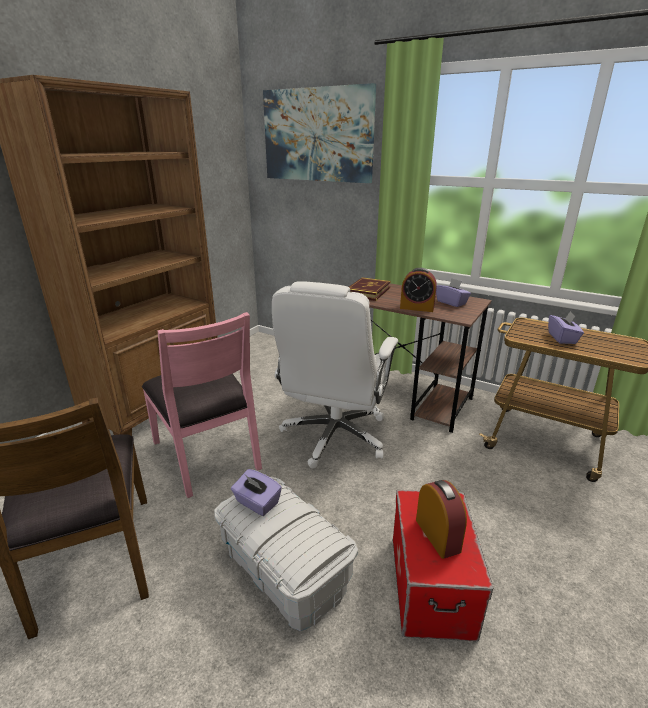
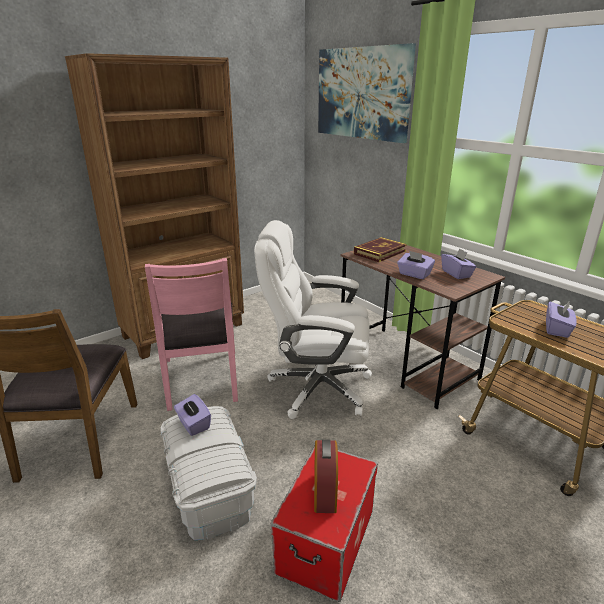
camera: 20 degrees right, 0 degrees up
white office chair [272,281,398,469] -> white office chair turned 60 degrees clockwise [254,220,372,419]
alarm clock [400,268,437,312] -> purple tissue box [397,250,435,279]

